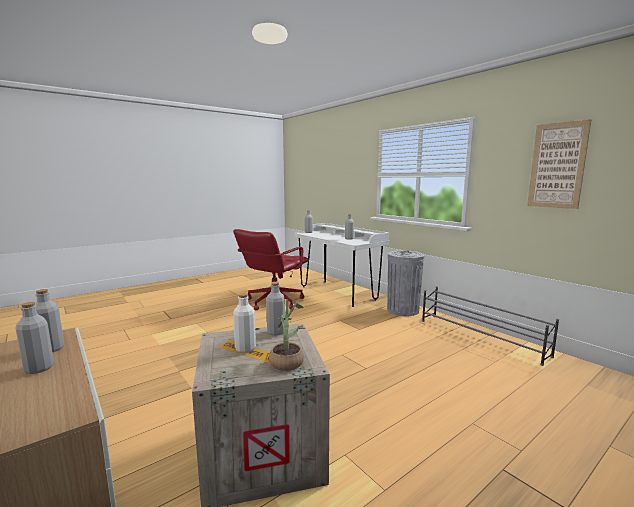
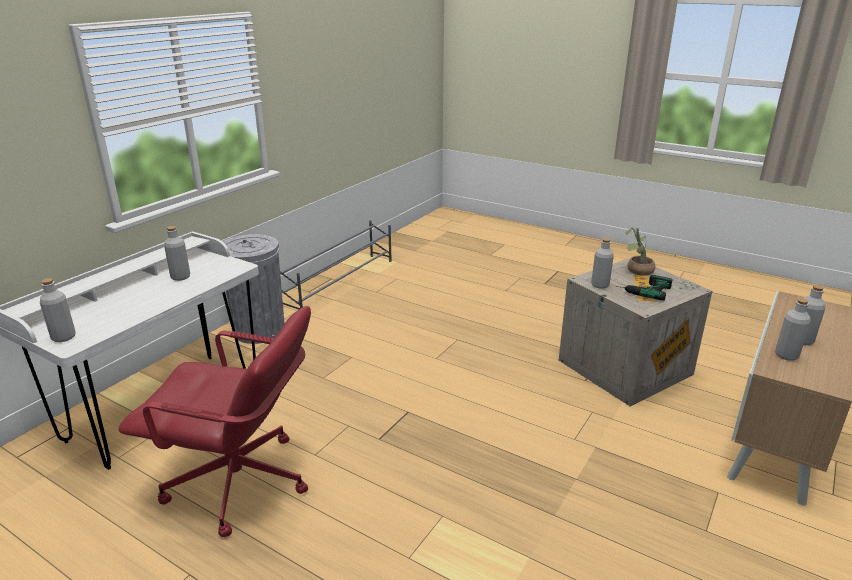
camera: 110 degrees left, 15 degrees up
white bottle [233,293,256,353] -> power drill [617,275,673,301]
picture [527,119,591,209] -> none

